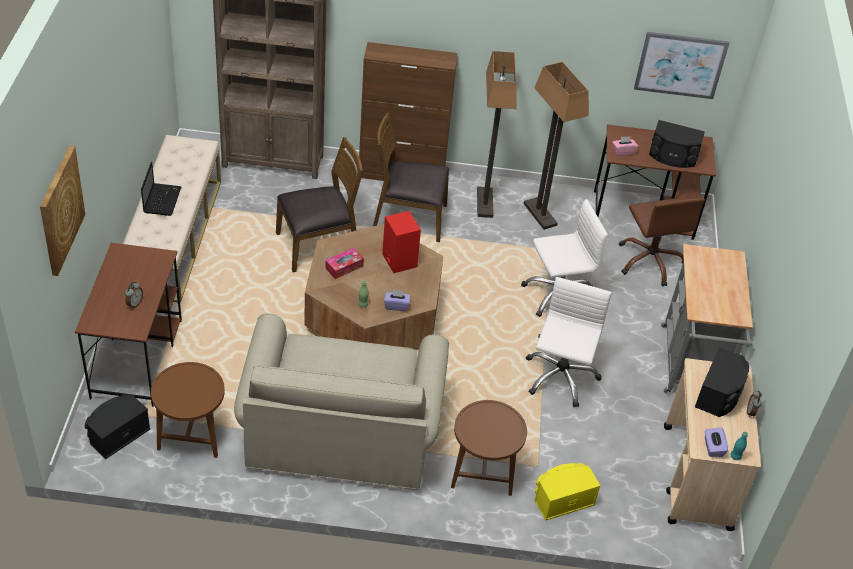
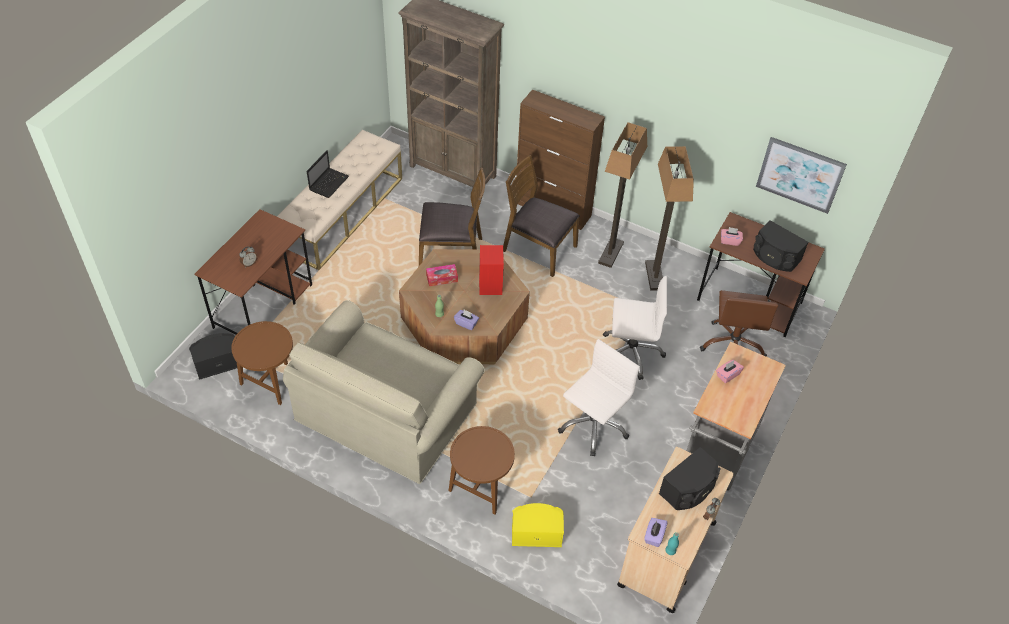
camera: 25 degrees right, 5 degrees up
picture [40,145,85,276] -> none
none -> pink tissue box [716,360,744,383]

